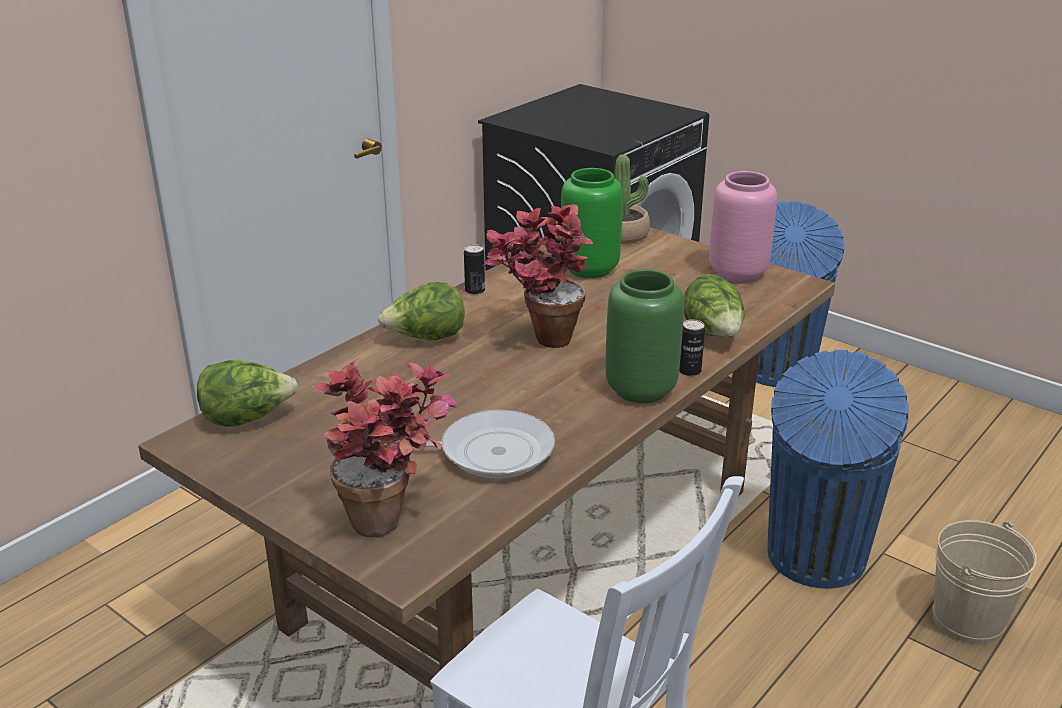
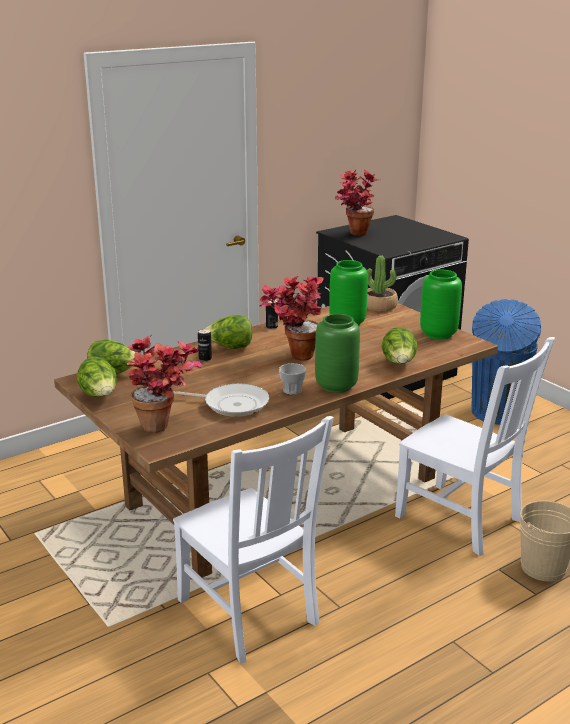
camera: 15 degrees right, 5 degrees down
can [679,319,705,376] -> can moved to [198,329,212,361]
pink vase [709,171,777,282] -> green vase [420,270,462,339]
blue trash can [768,350,908,589] -> white chair [395,337,555,556]
none -> lettuce [77,357,117,397]
none -> cup [279,363,306,395]
none -> potted plant [334,169,380,236]

